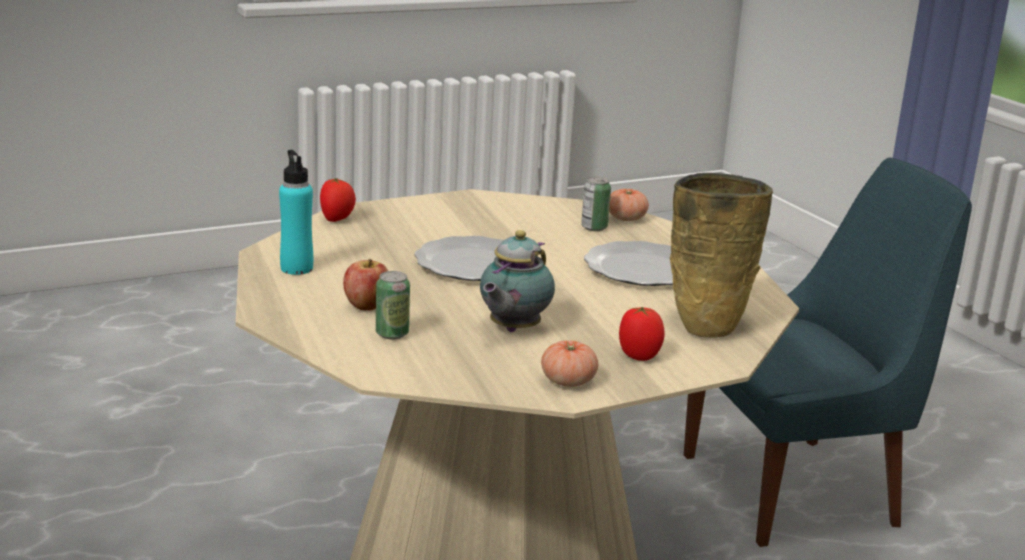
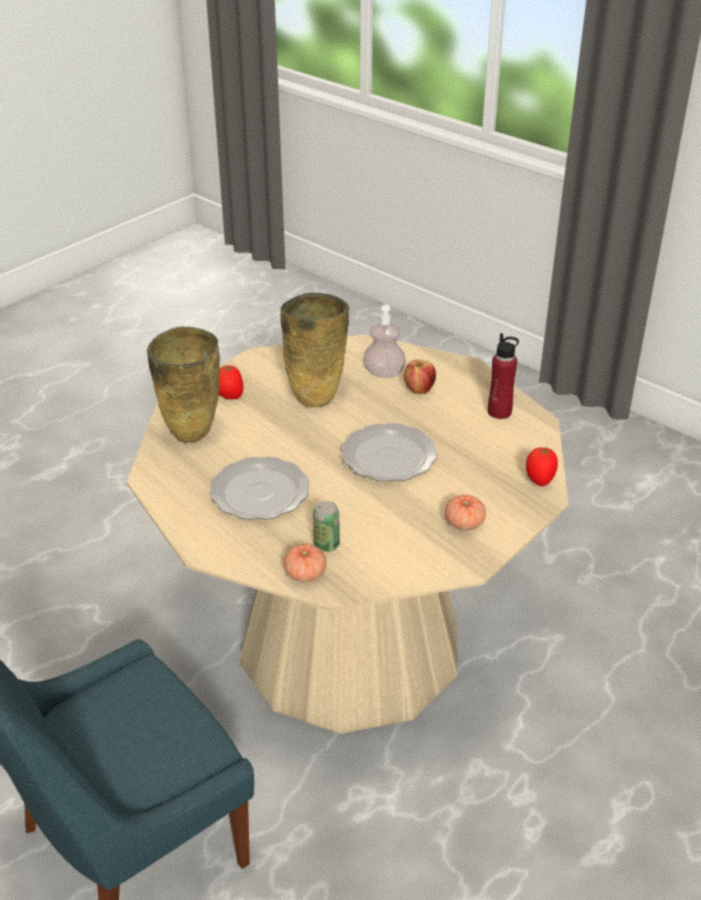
camera: 160 degrees right, 15 degrees up
turquoise bottle [279,150,313,275] -> red bottle [488,333,519,419]
can [376,271,410,339] -> soap dispenser [363,304,406,378]
teapot [480,230,555,332] -> beige vase [280,293,349,408]
tomato [541,341,598,387] -> tomato moved to [445,495,486,531]

